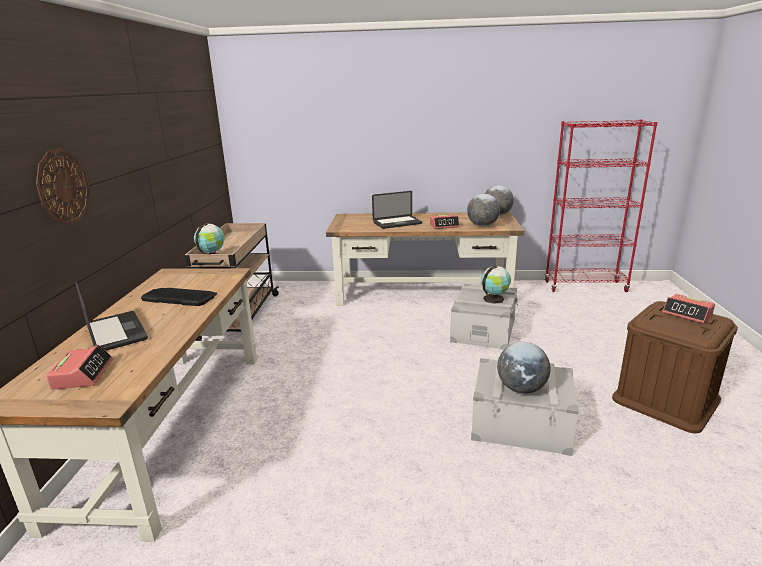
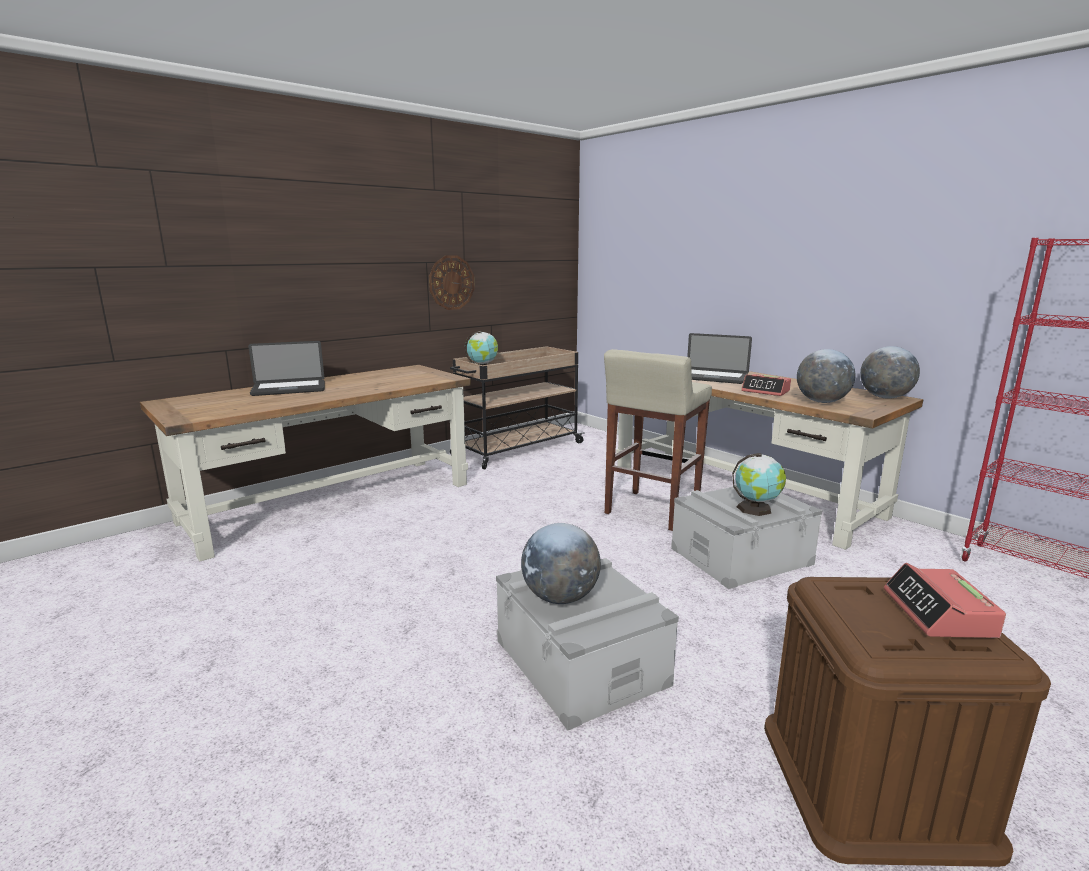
camera: 45 degrees right, 5 degrees down
wall clock [36,149,89,225] -> wall clock moved to [429,255,475,310]
alarm clock [46,345,113,390] -> none
laptop [76,282,148,351] -> laptop turned 60 degrees clockwise [248,341,325,396]
keyboard [141,288,217,306] -> none
none -> beige stool [604,349,712,531]

